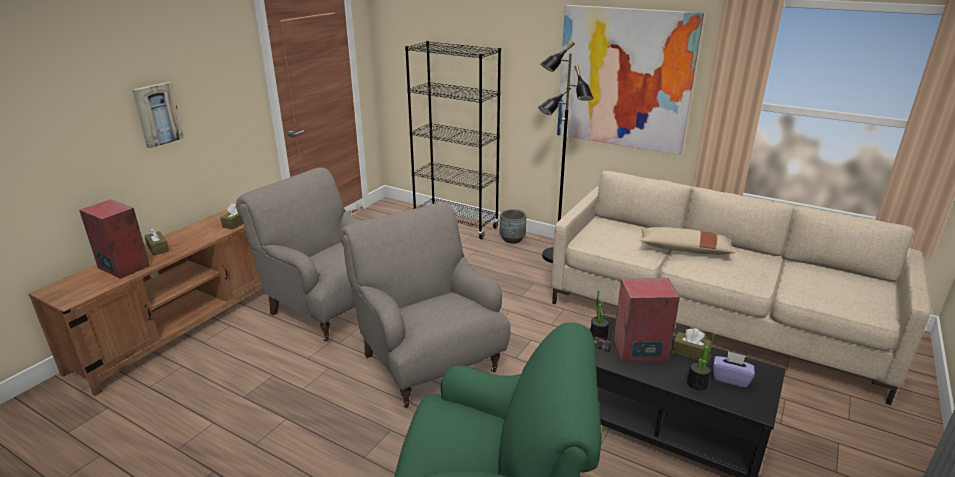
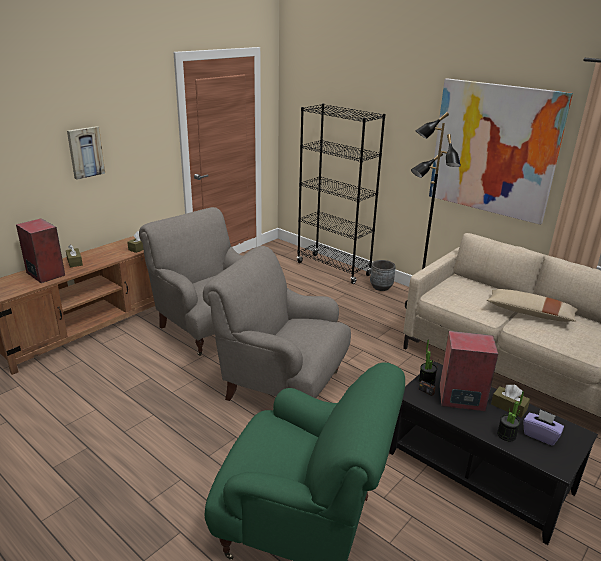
camera: 10 degrees right, 0 degrees up
grey armchair [340,202,511,408] -> grey armchair turned 45 degrees counterclockwise [203,246,351,401]

